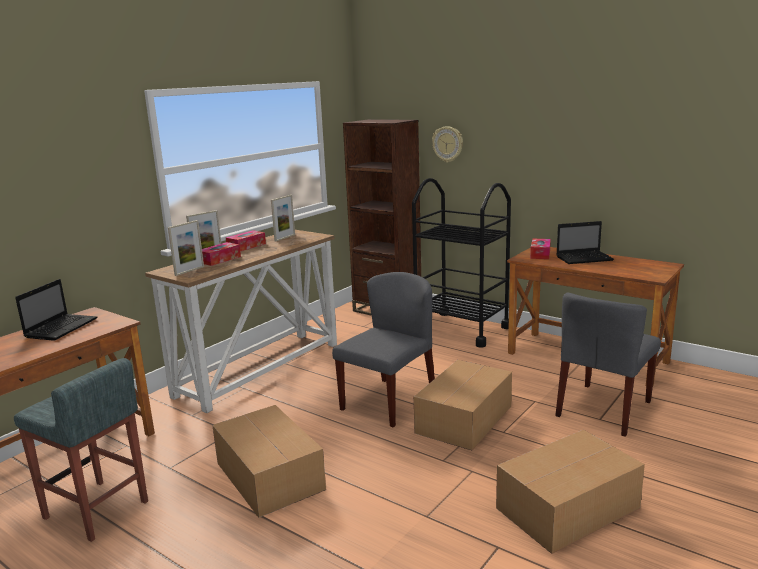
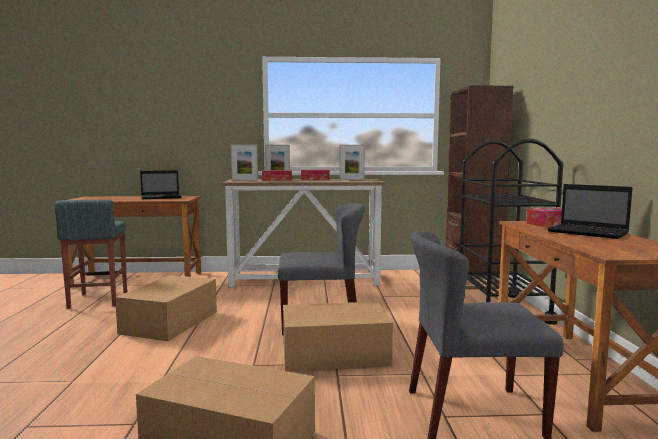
camera: 50 degrees right, 10 degrees down
wall clock [432,126,463,163] -> none

